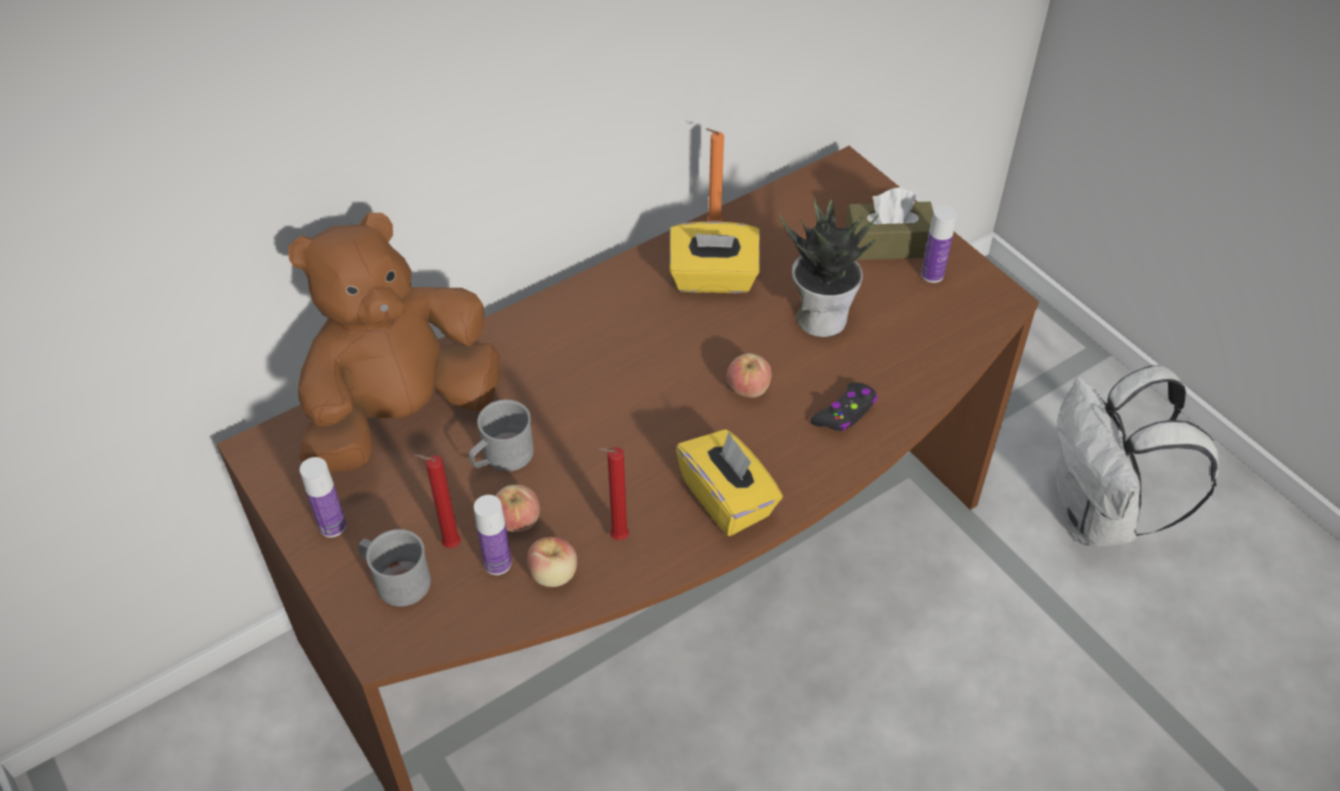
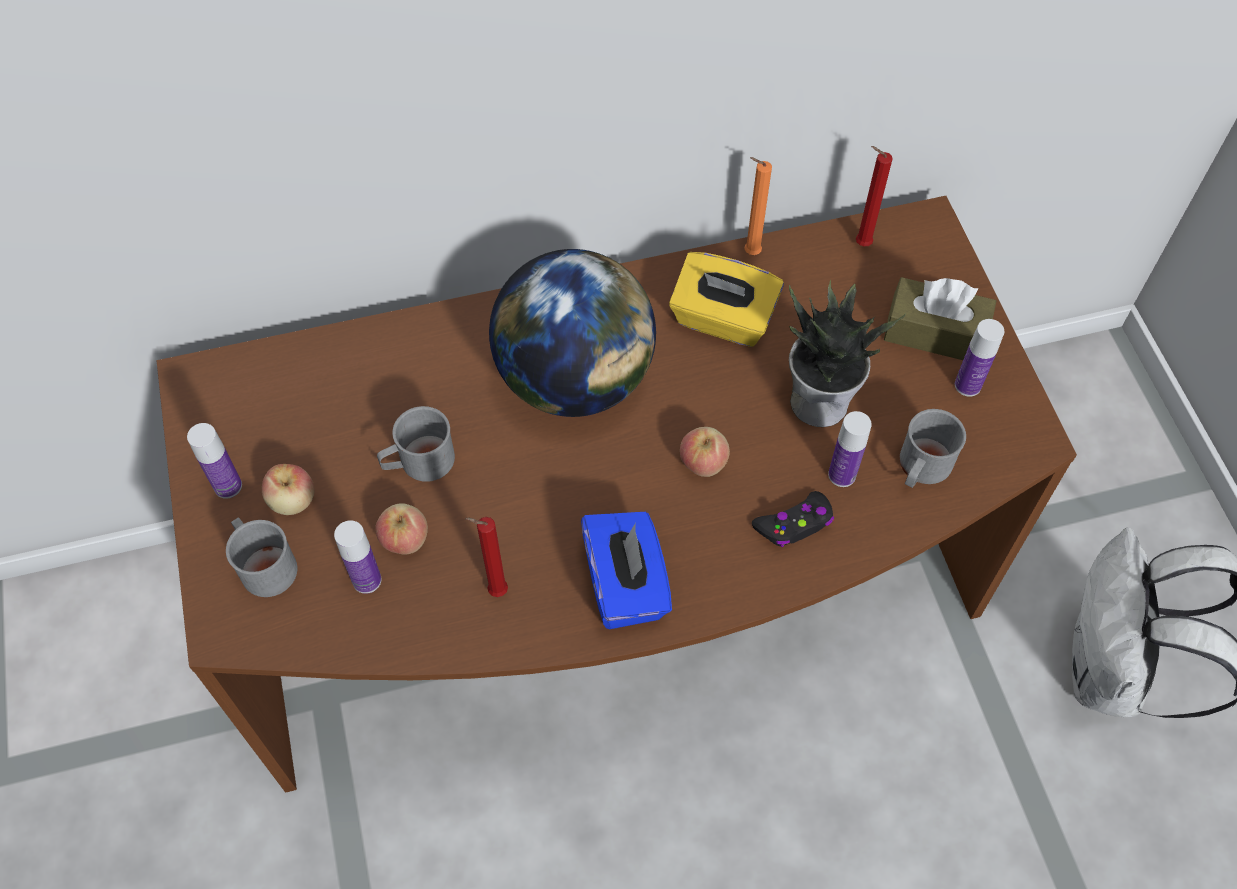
camera: 20 degrees right, 10 degrees up
brown plush toy [288,213,500,472] -> none
red candle [414,454,461,548] -> red candle moved to [856,146,893,246]
apple [527,537,577,587] -> apple moved to [262,464,315,515]
yellow tissue box [676,429,783,536] -> blue tissue box [581,512,672,629]
none -> globe [489,249,656,417]
none -> bottle [828,411,872,487]
none -> grey mug [899,409,966,488]

